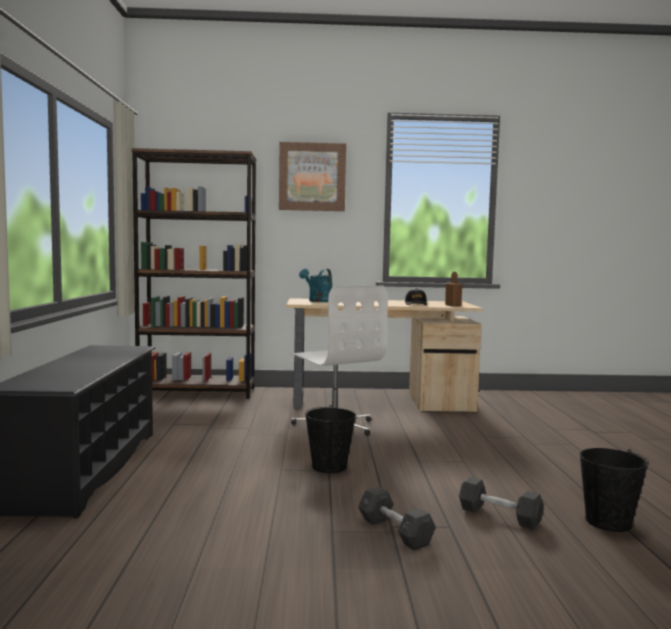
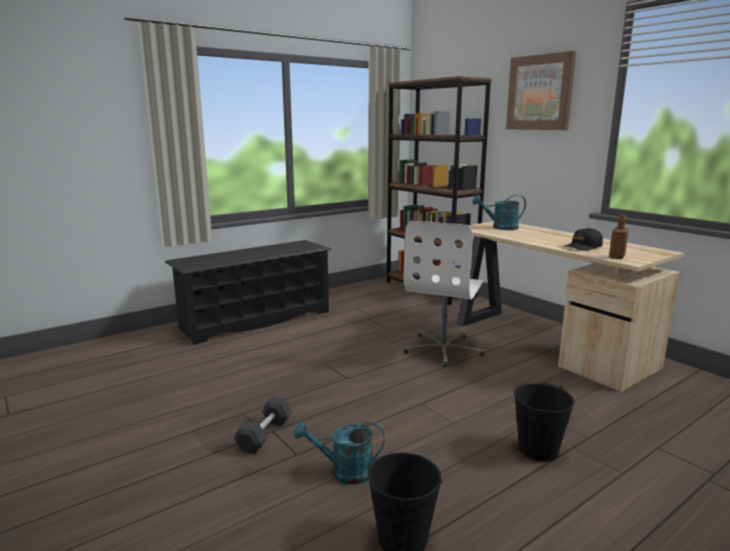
camera: 55 degrees right, 10 degrees up
black bucket [305,405,356,473] -> black bucket moved to [514,382,574,462]
grey dumbbell [459,477,544,529] -> turquoise watering can [294,421,384,484]

